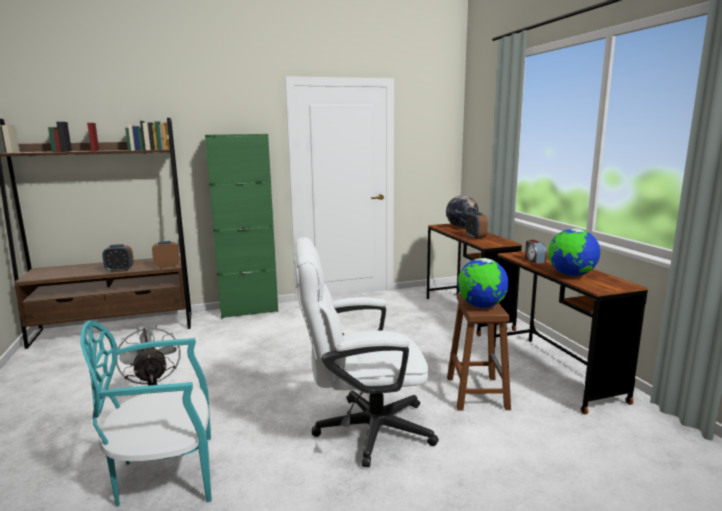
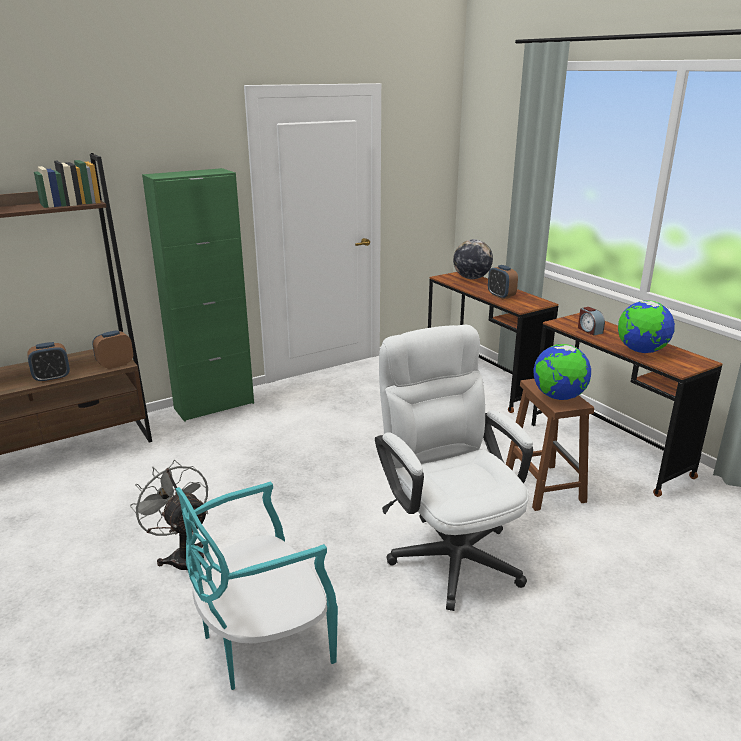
camera: 15 degrees left, 10 degrees up
white office chair [294,237,439,467] -> white office chair turned 90 degrees clockwise [375,325,533,611]

